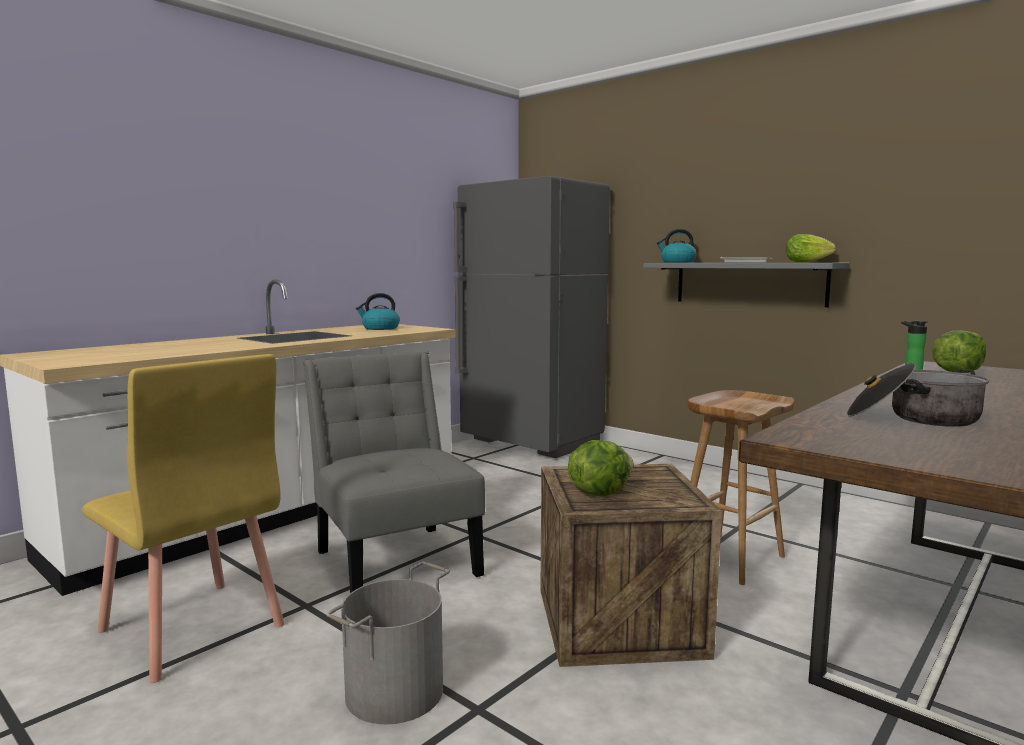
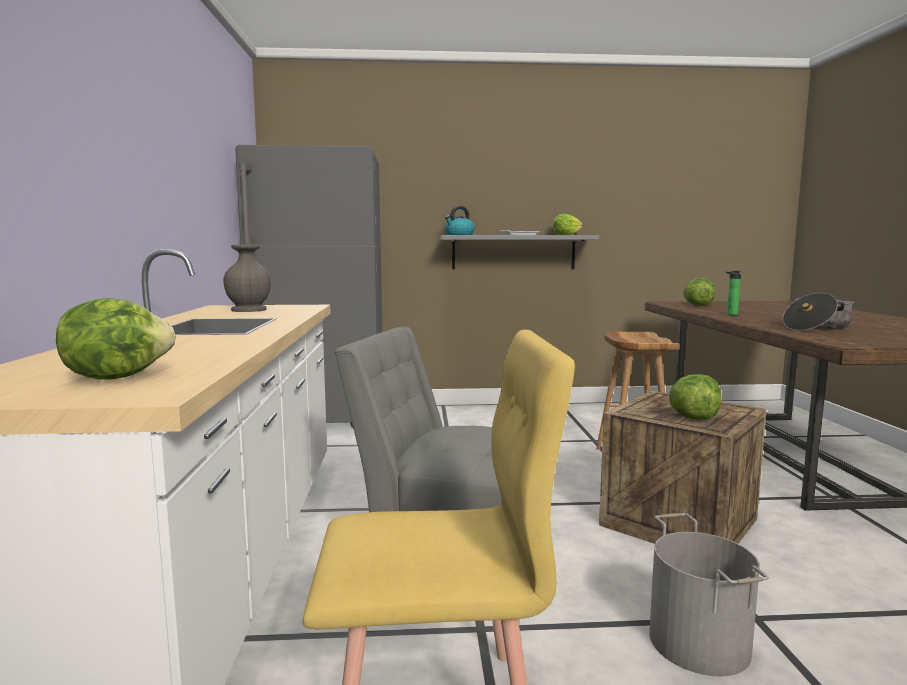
camera: 45 degrees left, 0 degrees up
kettle [356,293,399,330] -> grey vase [223,245,271,312]
none -> lettuce [56,298,176,380]

